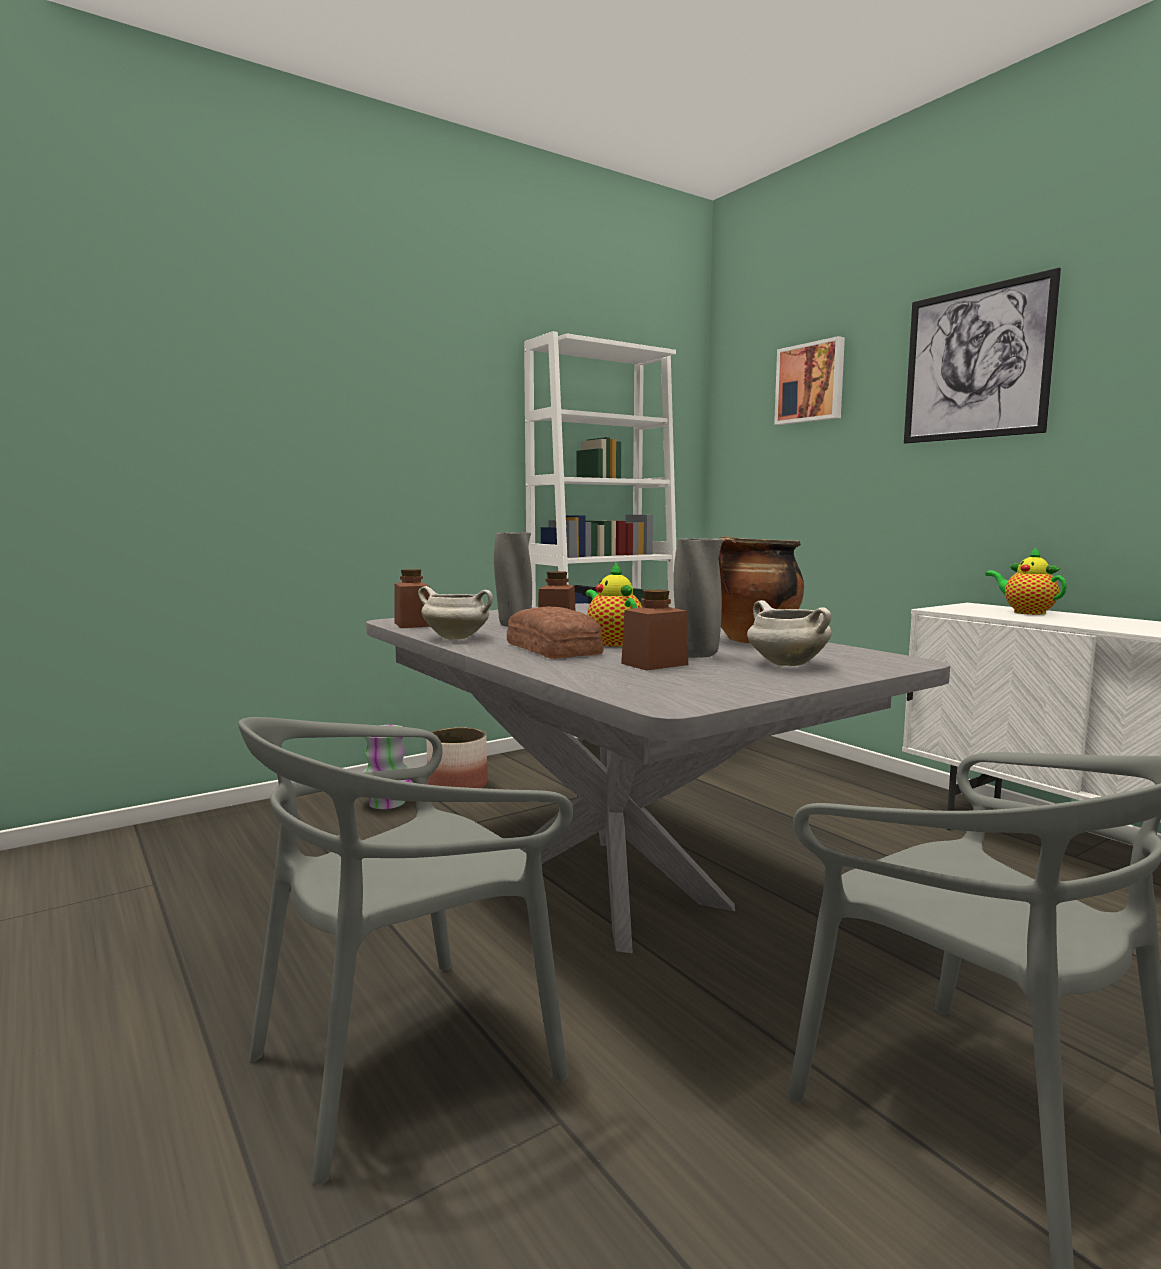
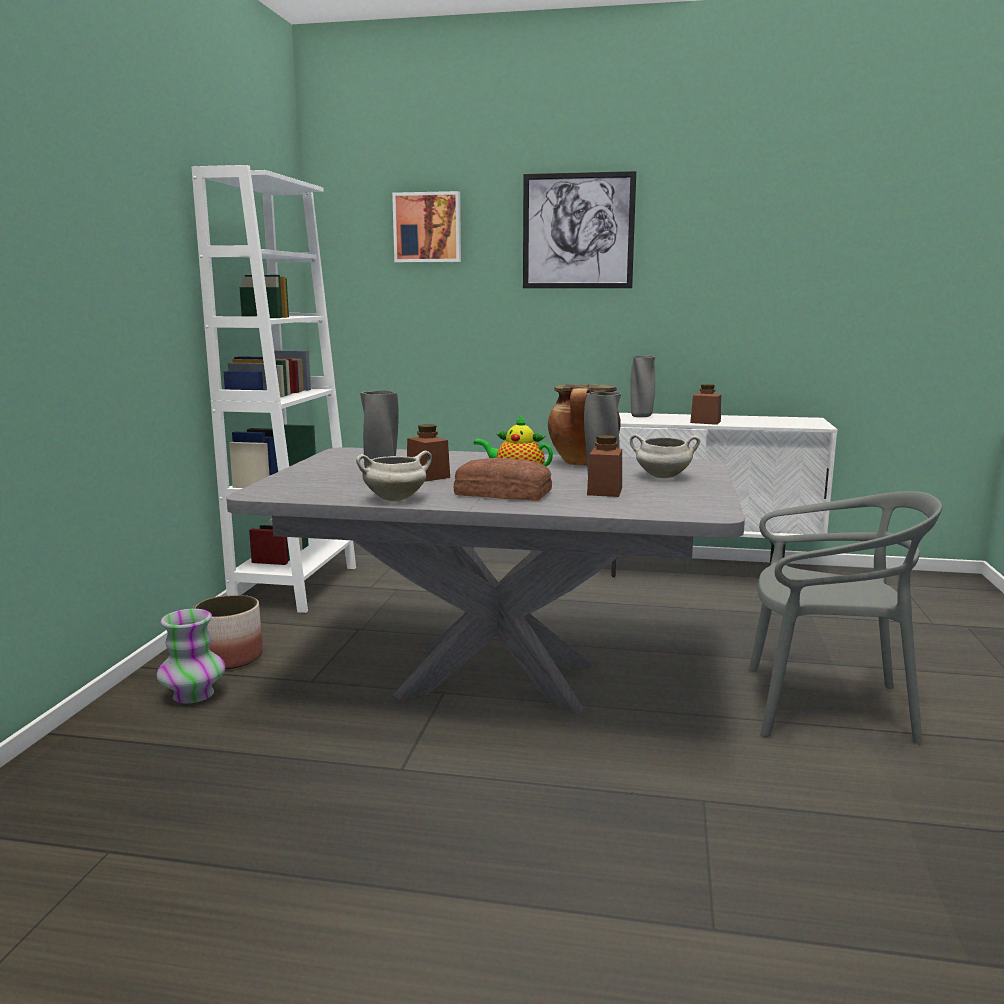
camera: 45 degrees left, 5 degrees up
grey chair [238,717,573,1184] -> none
brown jar [394,569,430,628] -> brown jar moved to [690,384,721,425]
teapot [985,547,1067,615] -> grey vase [631,356,655,417]

